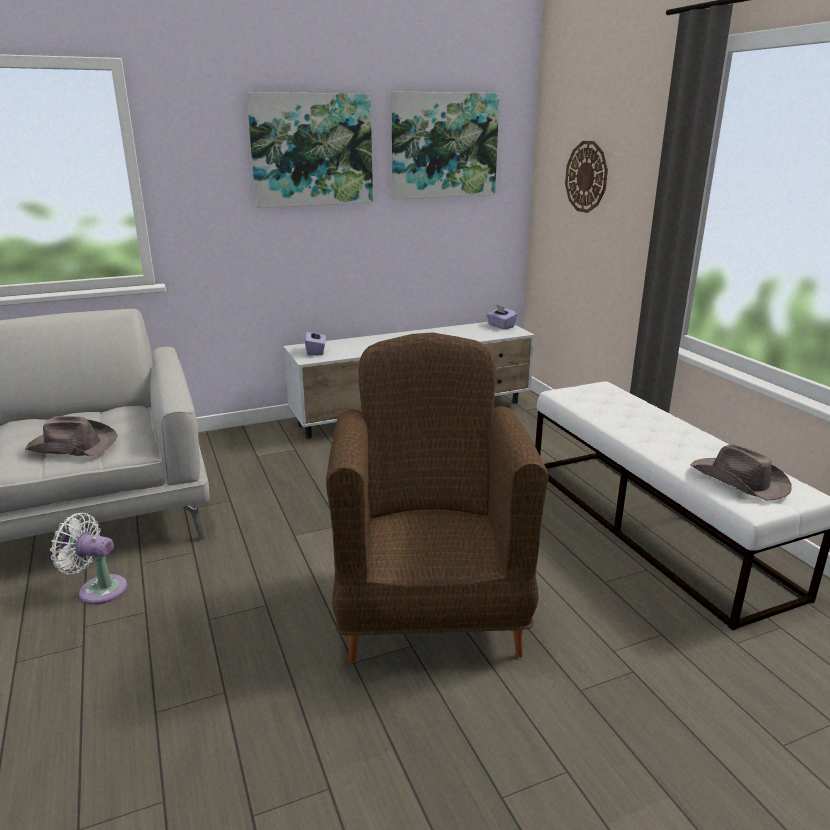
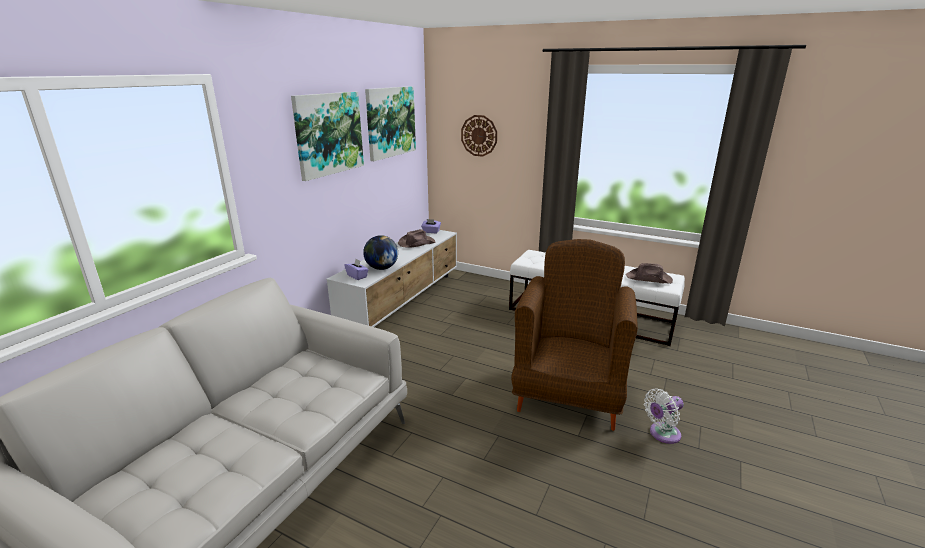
camera: 40 degrees left, 0 degrees up
brown hat [25,416,118,456] -> brown hat moved to [398,229,435,248]
white fan [50,513,127,605] -> white fan moved to [644,389,684,444]
brown armchair [326,332,548,663] -> brown armchair turned 60 degrees clockwise [511,239,638,431]
none -> globe [363,235,398,270]

